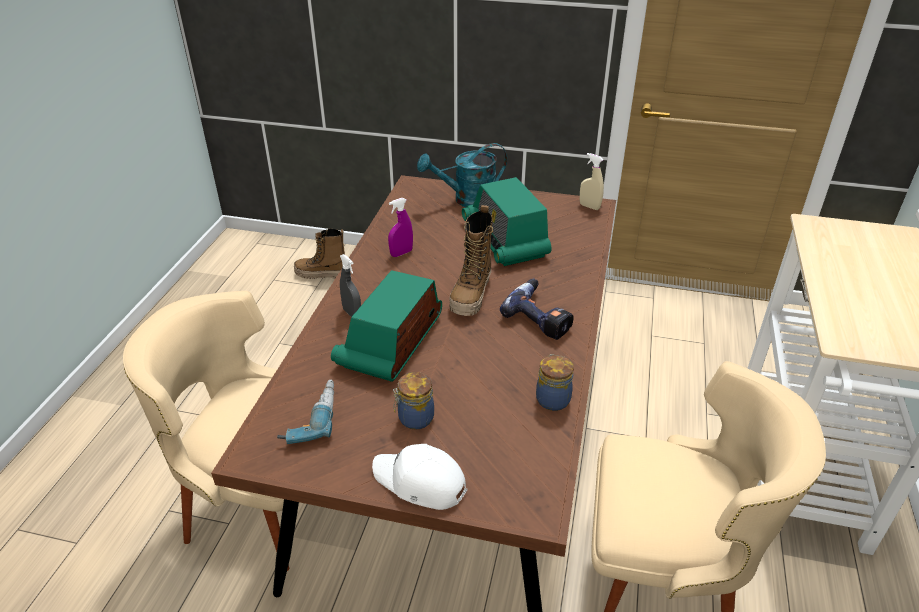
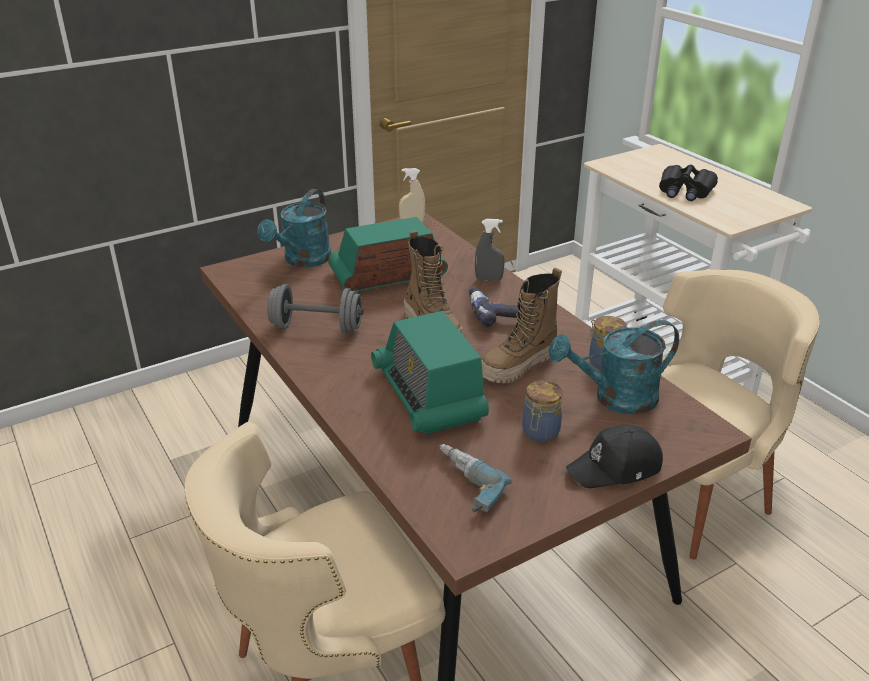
camera: 45 degrees left, 5 degrees down
boot [294,229,345,279] -> boot moved to [481,268,562,384]
grey spray bottle [340,254,361,317] -> grey spray bottle moved to [475,219,505,281]
white cap [372,444,467,510] -> black cap [566,425,663,488]
purple spray bottle [388,198,413,257] -> grey dumbbell [267,284,363,333]
radio [462,177,552,266] -> radio turned 135 degrees clockwise [328,217,448,292]
none -> turquoise watering can [549,320,679,414]
none -> black binoculars [659,164,718,201]

